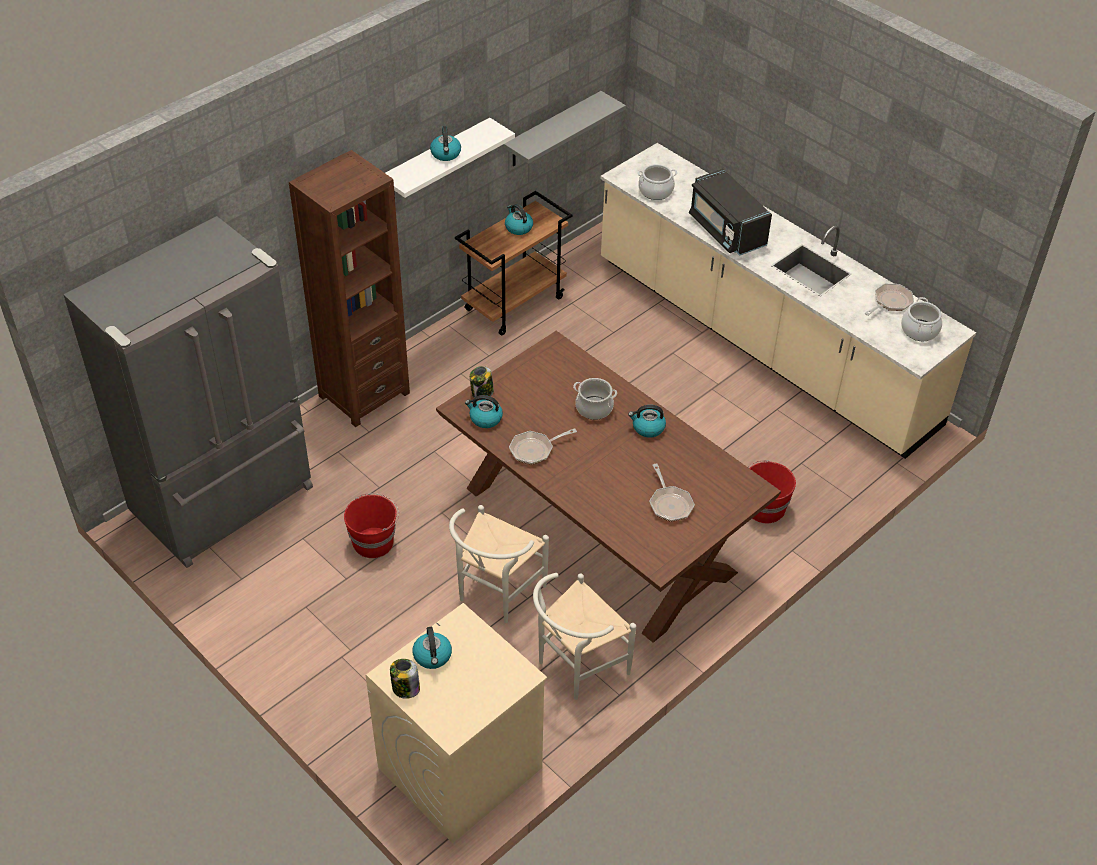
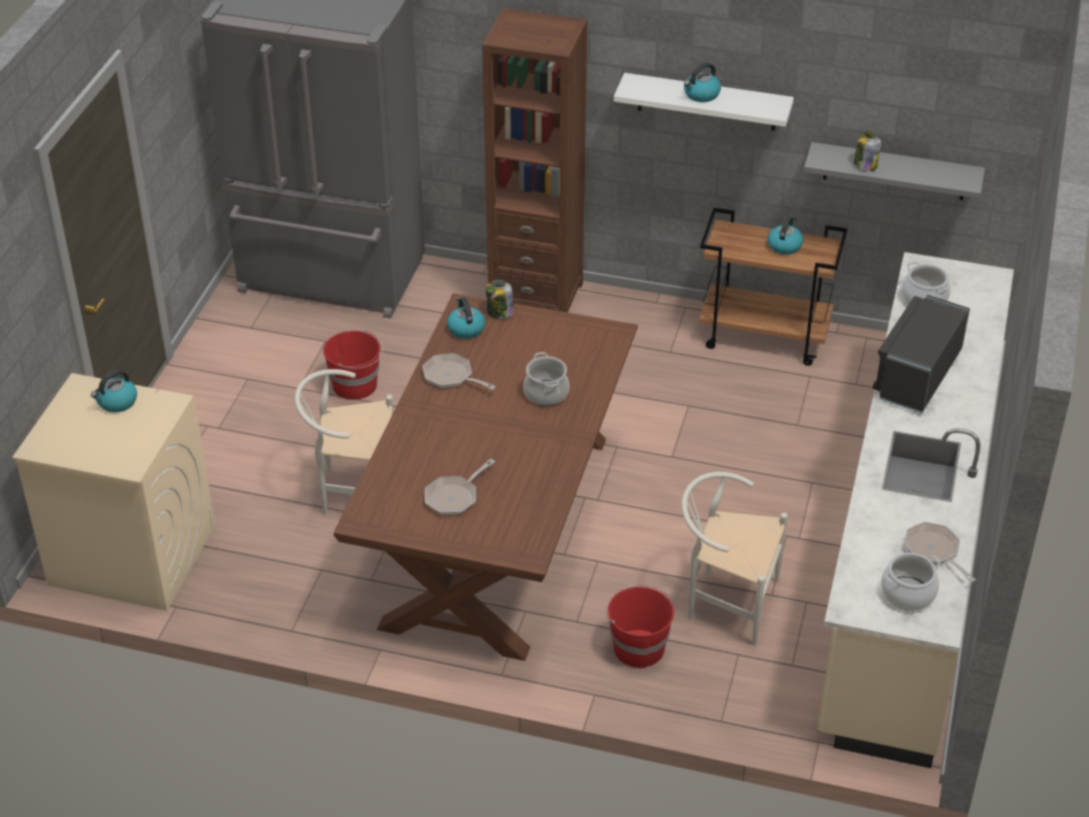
camera: 60 degrees right, 5 degrees down
jar [390,659,420,699] -> jar moved to [854,131,881,171]
white chair [533,573,636,700] -> white chair moved to [682,472,788,646]
kettle [628,405,666,438] -> none
frying pan [865,283,914,316] -> frying pan turned 135 degrees counterclockwise [904,522,976,583]

